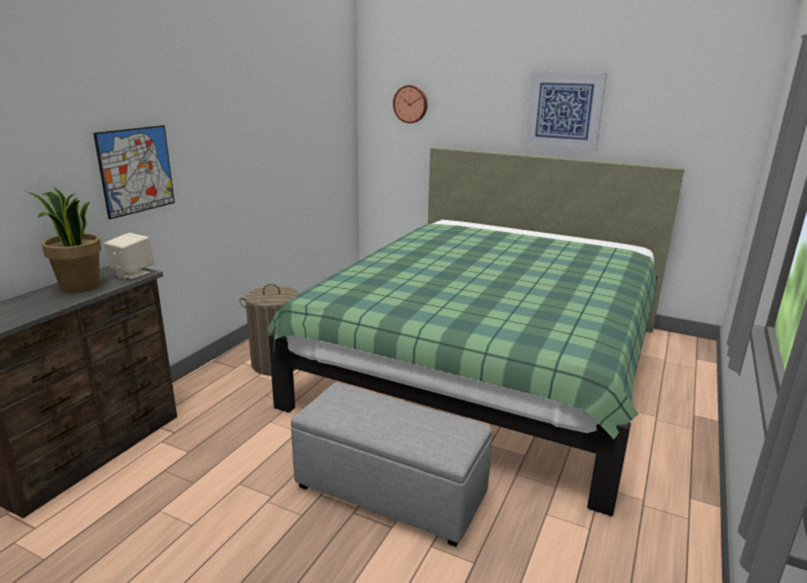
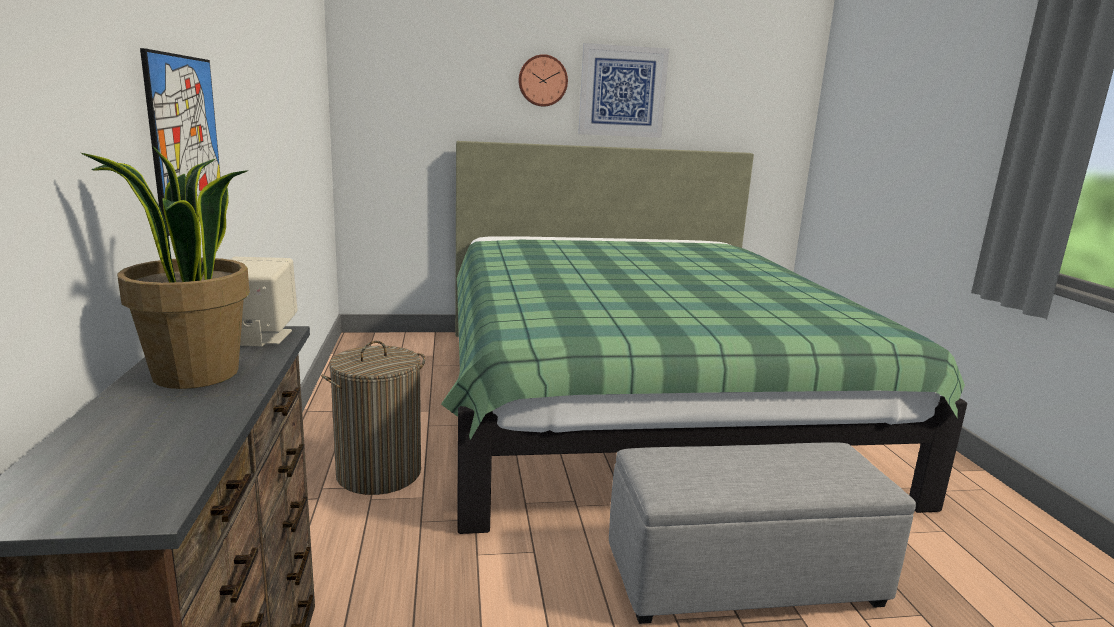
camera: 35 degrees left, 5 degrees down
wall clock [393,85,428,123] -> wall clock moved to [519,54,568,106]

